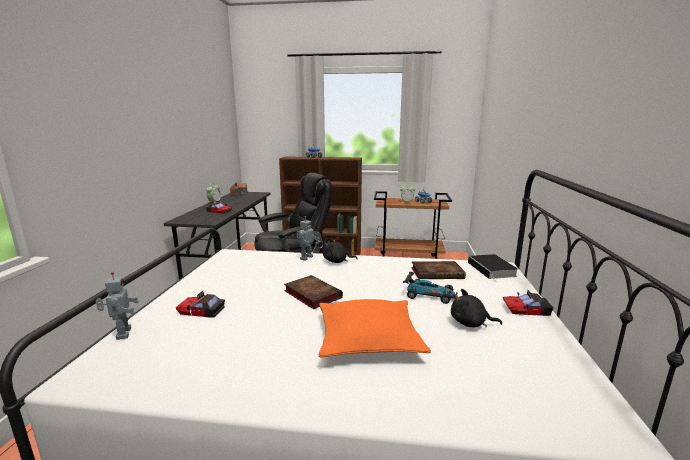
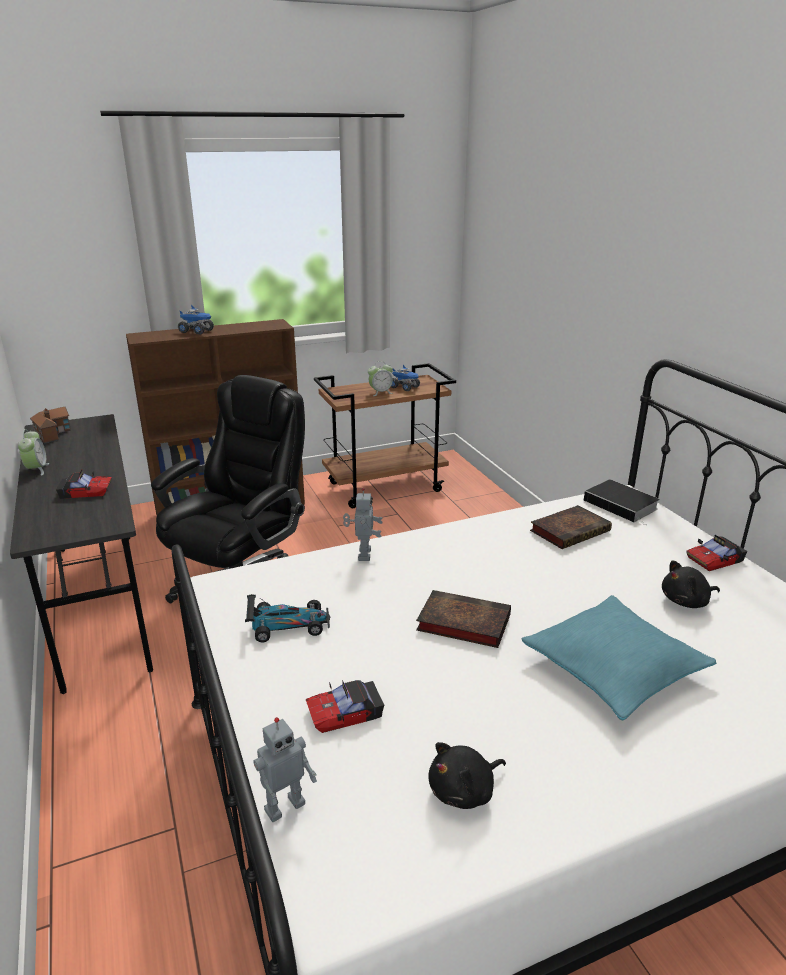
camera: 30 degrees left, 10 degrees up
toy robot [96,272,139,340] -> toy robot turned 105 degrees clockwise [253,717,317,822]
orange pillow [319,299,431,358] -> turquoise pillow [522,595,716,720]
black plush toy [323,238,358,263] -> black plush toy moved to [428,742,506,809]
toy car [403,272,458,304] -> toy car moved to [245,594,330,643]

